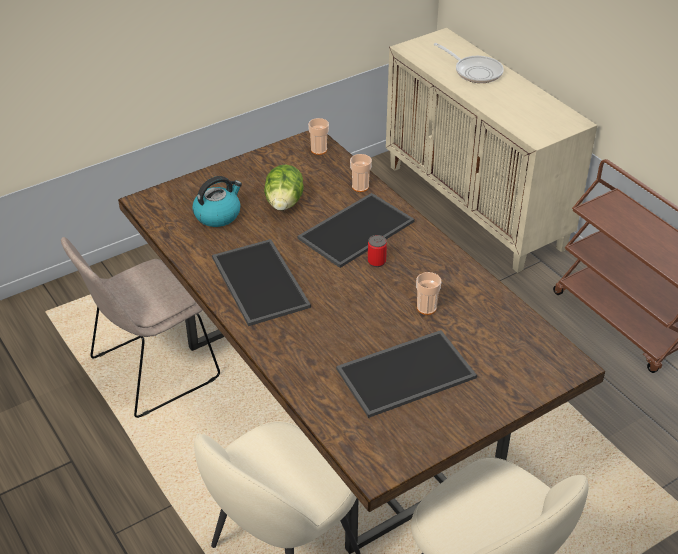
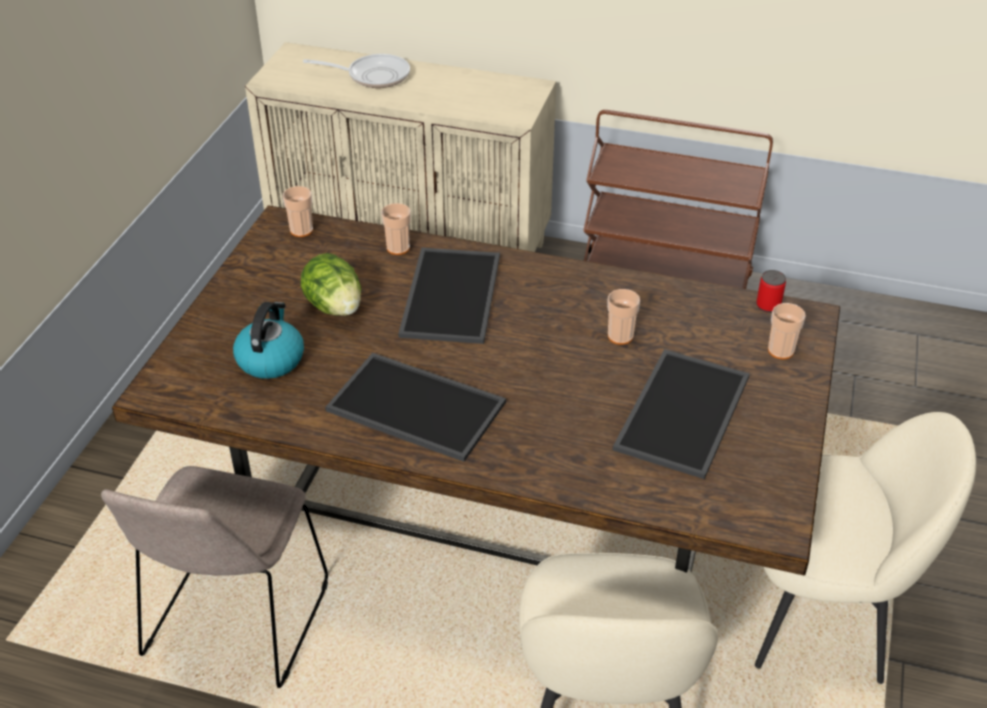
camera: 40 degrees left, 0 degrees up
can [368,235,387,267] -> can moved to [756,270,786,313]
none -> cup [768,303,806,359]

